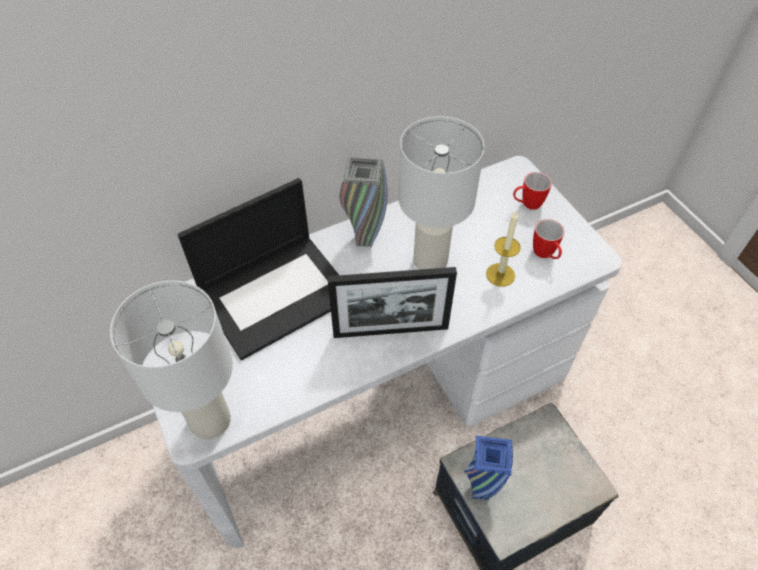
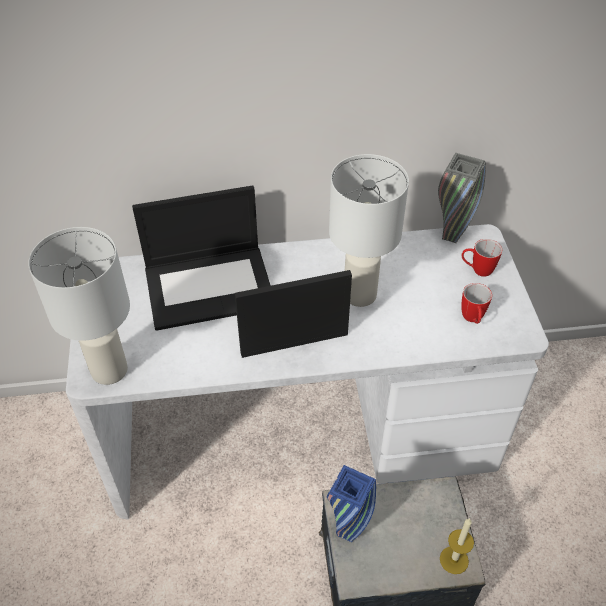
camera: 20 degrees right, 5 degrees down
picture frame [328,267,457,338] -> picture frame turned 150 degrees clockwise [235,270,352,358]
grey vase [339,157,388,247] -> grey vase moved to [438,153,486,243]
candle [486,212,521,287] -> candle moved to [440,518,474,574]

